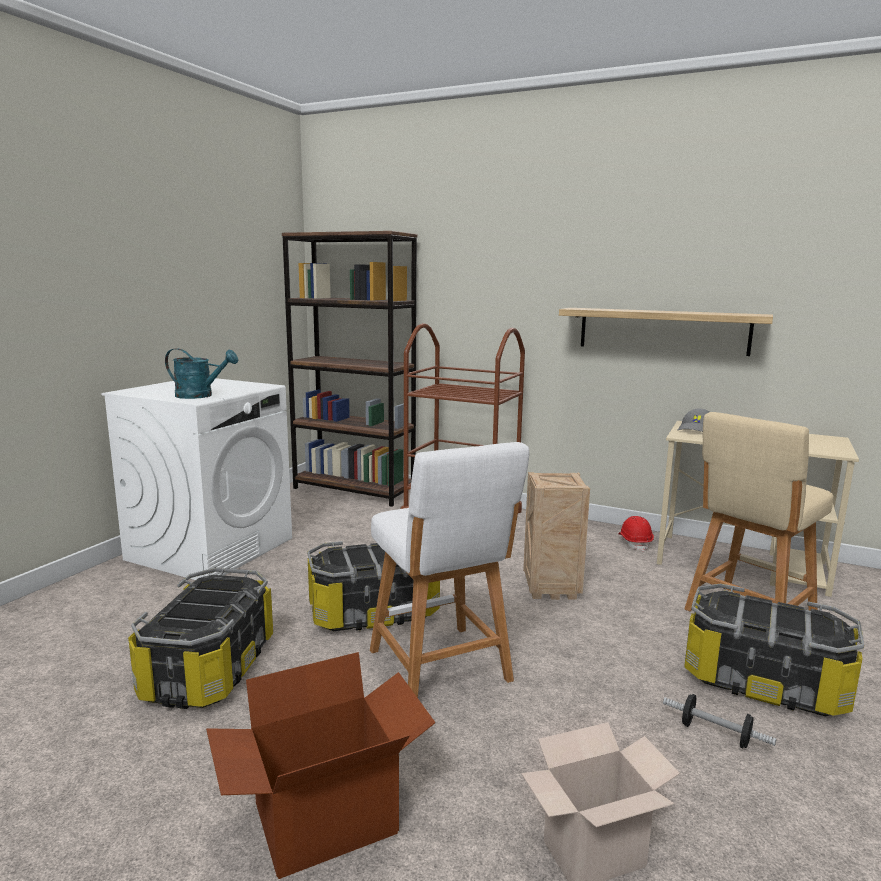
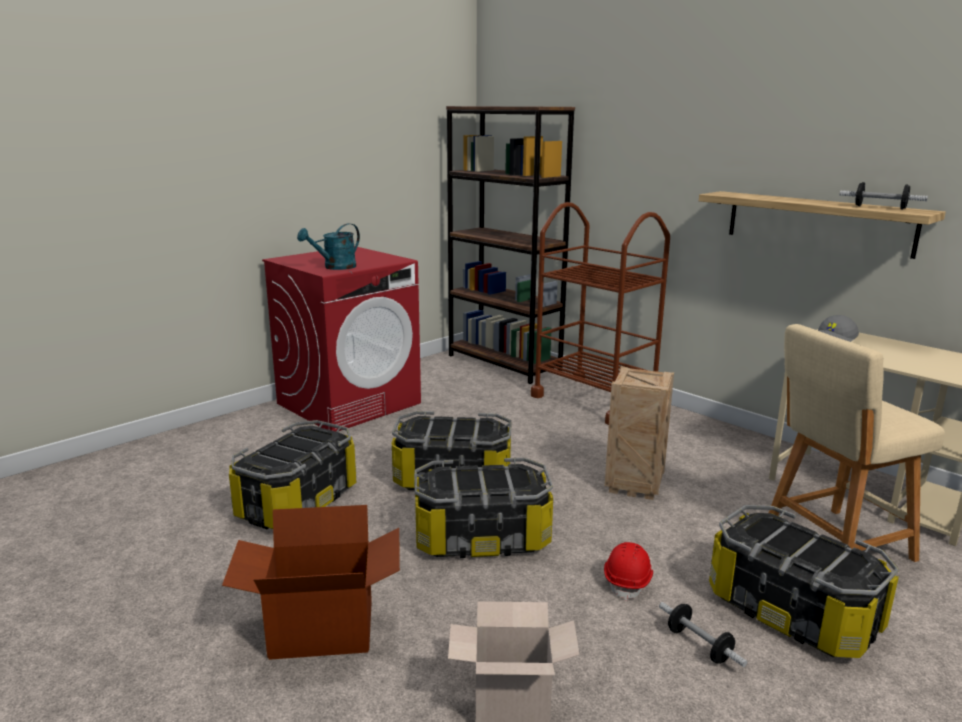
camera: 20 degrees right, 5 degrees up
white washing machine [101,378,292,580] -> red washing machine [262,246,421,431]
turquoise watering can [165,348,238,399] -> turquoise watering can turned 105 degrees clockwise [297,223,360,270]
white stool [370,442,530,698] -> storage box [414,458,553,558]
red hard hat [618,516,654,552] -> red hard hat moved to [604,542,653,601]
none -> dumbbell [840,182,928,210]

